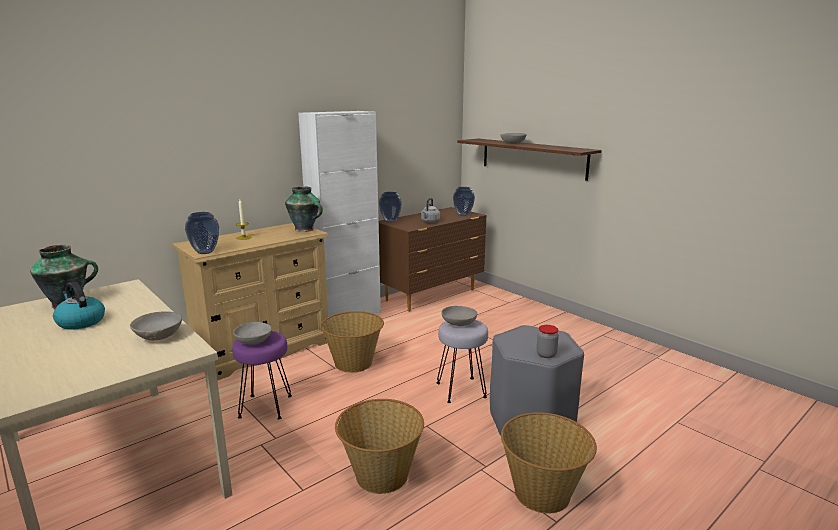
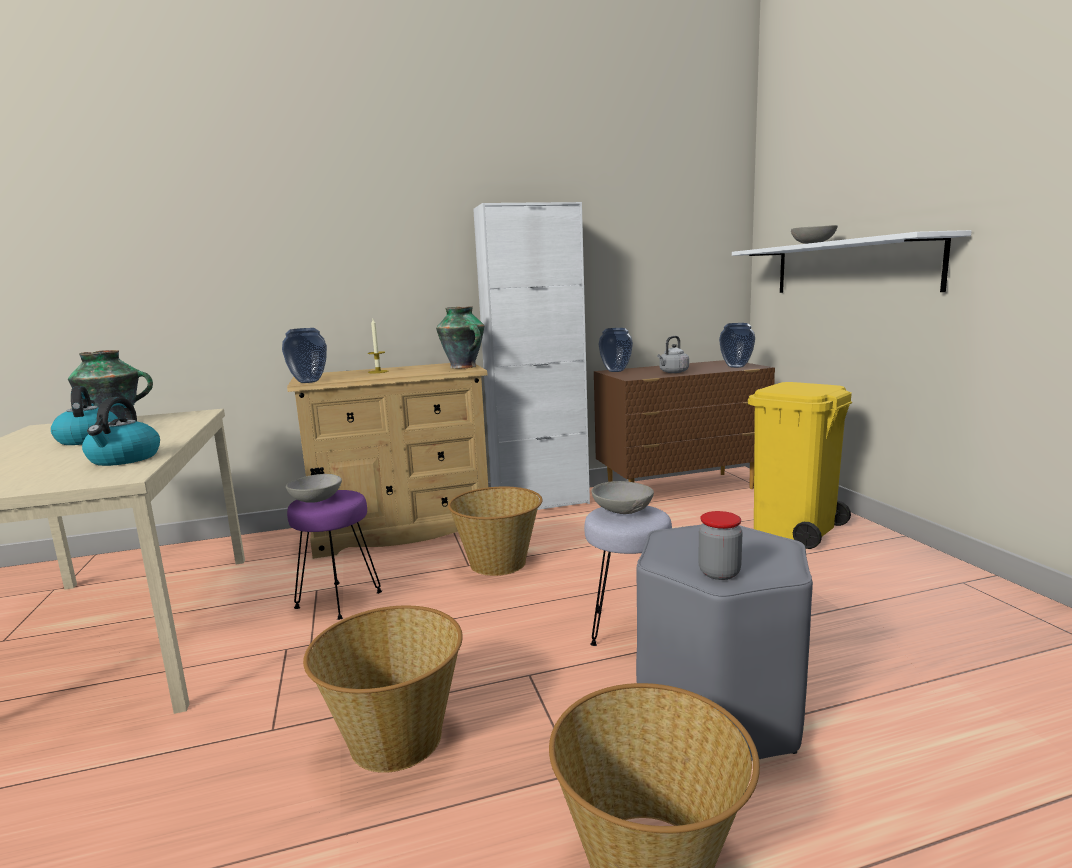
camera: 25 degrees right, 5 degrees down
grey bowl [130,311,182,340] -> kettle [82,397,160,466]
brown shelf [457,139,602,181] -> white shelf [732,230,972,293]
none -> yellow trash can [748,382,852,549]

